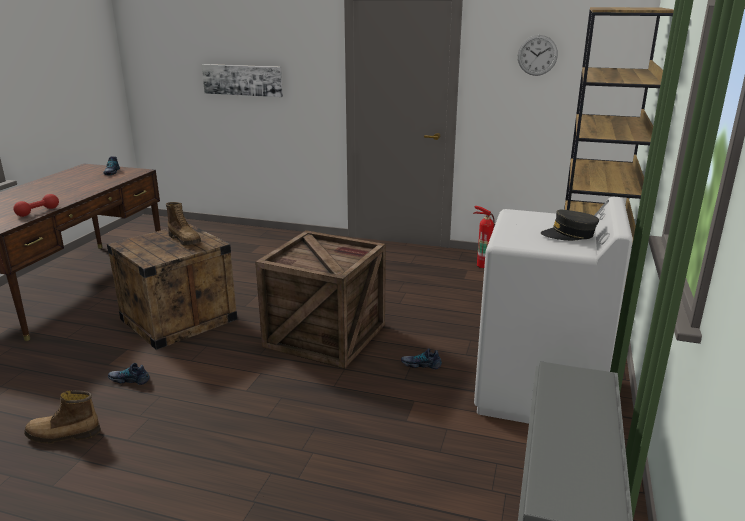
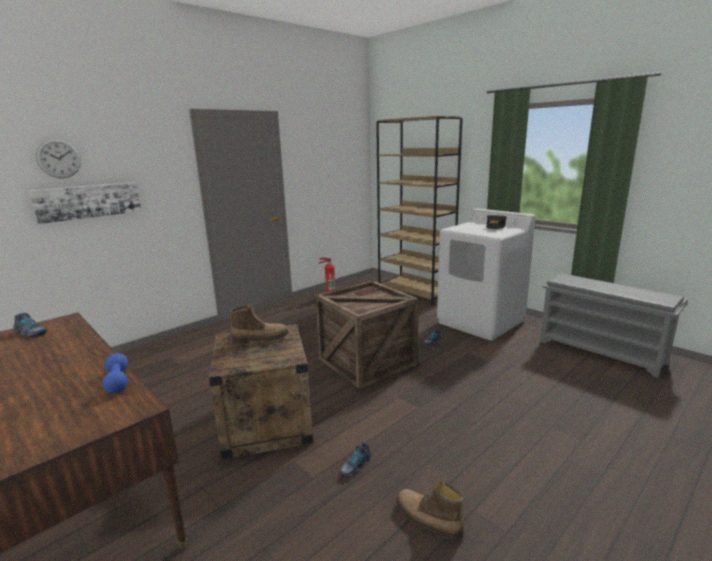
camera: 60 degrees left, 5 degrees down
red dumbbell [14,194,59,217] -> blue dumbbell [102,353,128,393]
boot [24,390,101,443] -> boot turned 105 degrees clockwise [396,481,464,542]
wall clock [518,35,558,76] -> wall clock moved to [36,139,81,178]

